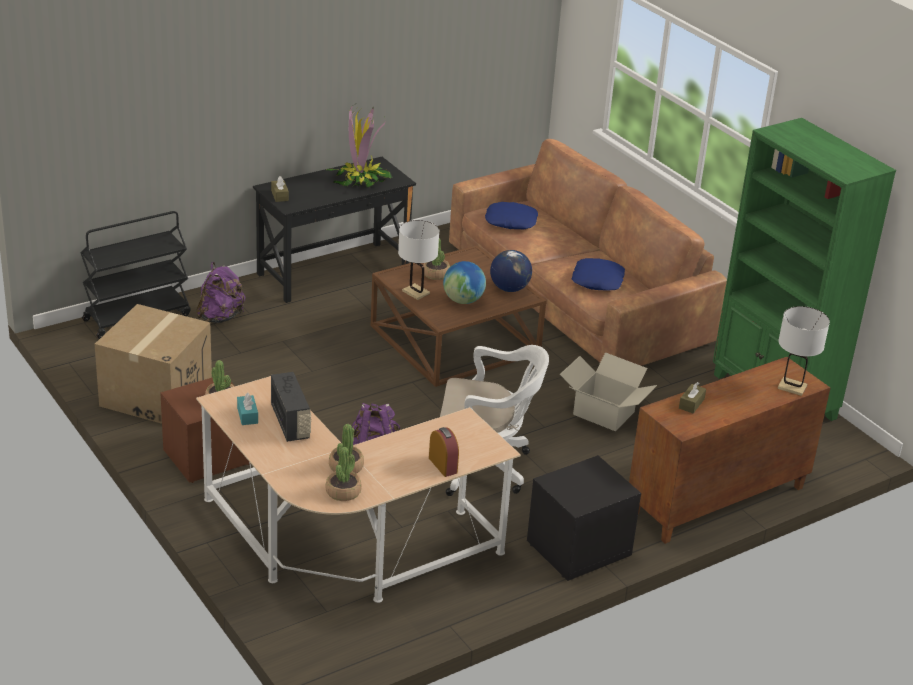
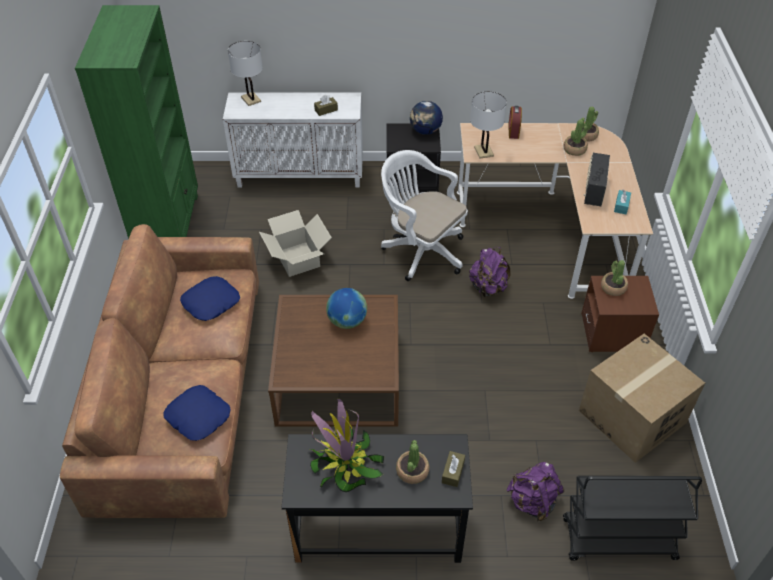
camera: 145 degrees left, 15 degrees up
white table lamp [398,220,439,300] -> white table lamp moved to [470,91,507,159]
potted plant [423,238,450,280] -> potted plant moved to [396,440,429,484]
globe [490,250,532,292] -> globe moved to [410,101,443,135]
brown cabinet [629,357,830,544] -> white cabinet [223,93,363,188]

